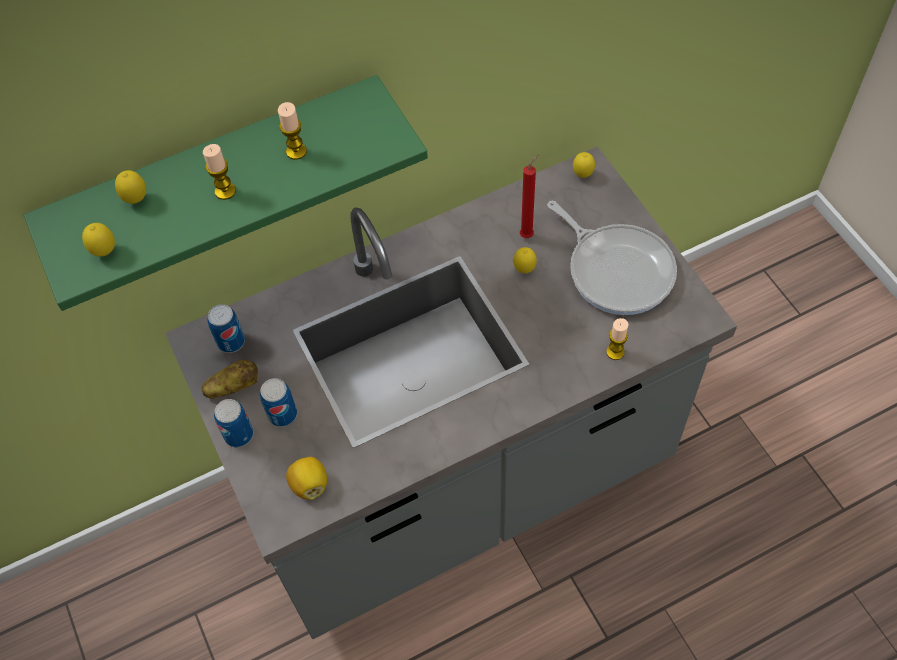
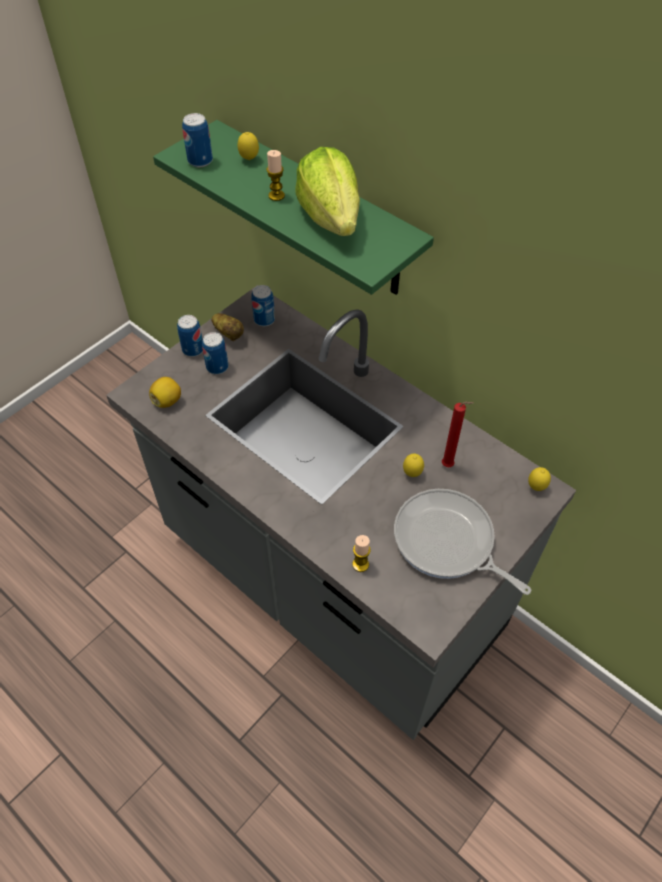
camera: 65 degrees right, 5 degrees down
lemon [82,223,115,257] -> can [182,113,213,167]
candle [278,102,307,160] -> lettuce [295,147,360,236]
frying pan [547,201,677,315] -> frying pan turned 105 degrees clockwise [394,489,531,595]

